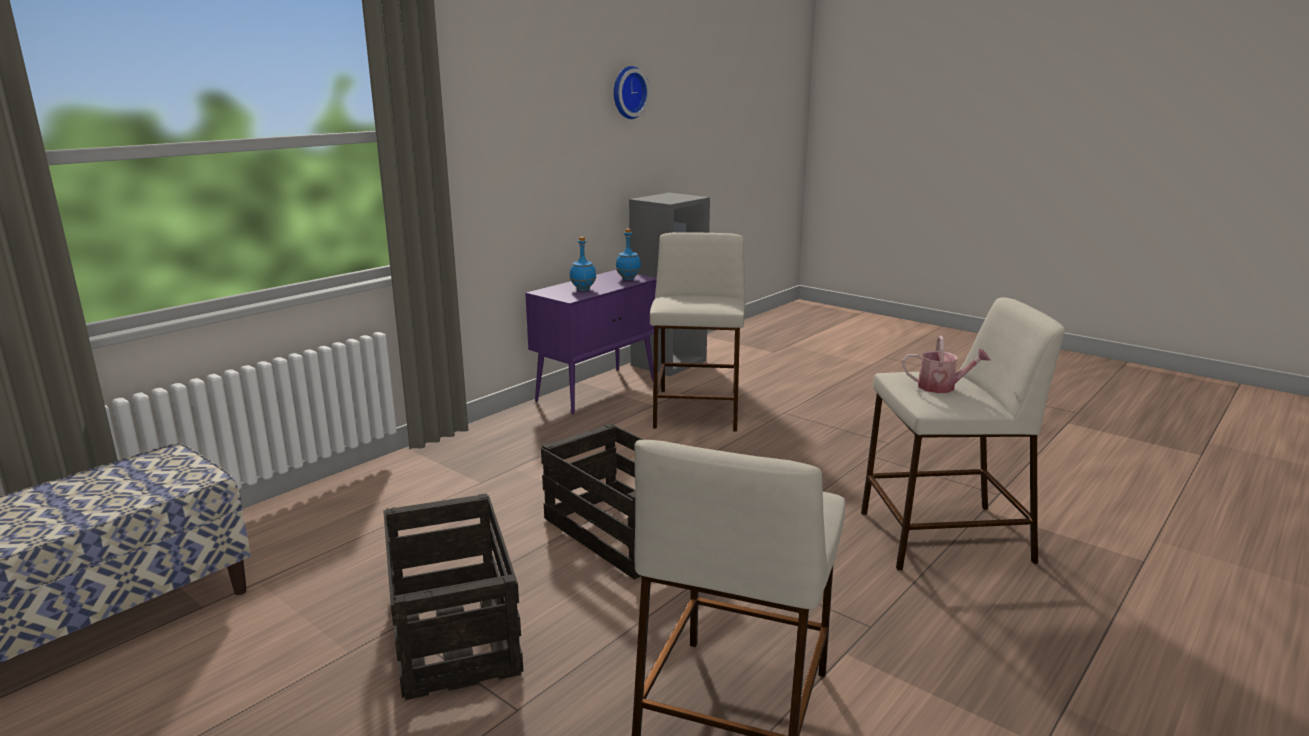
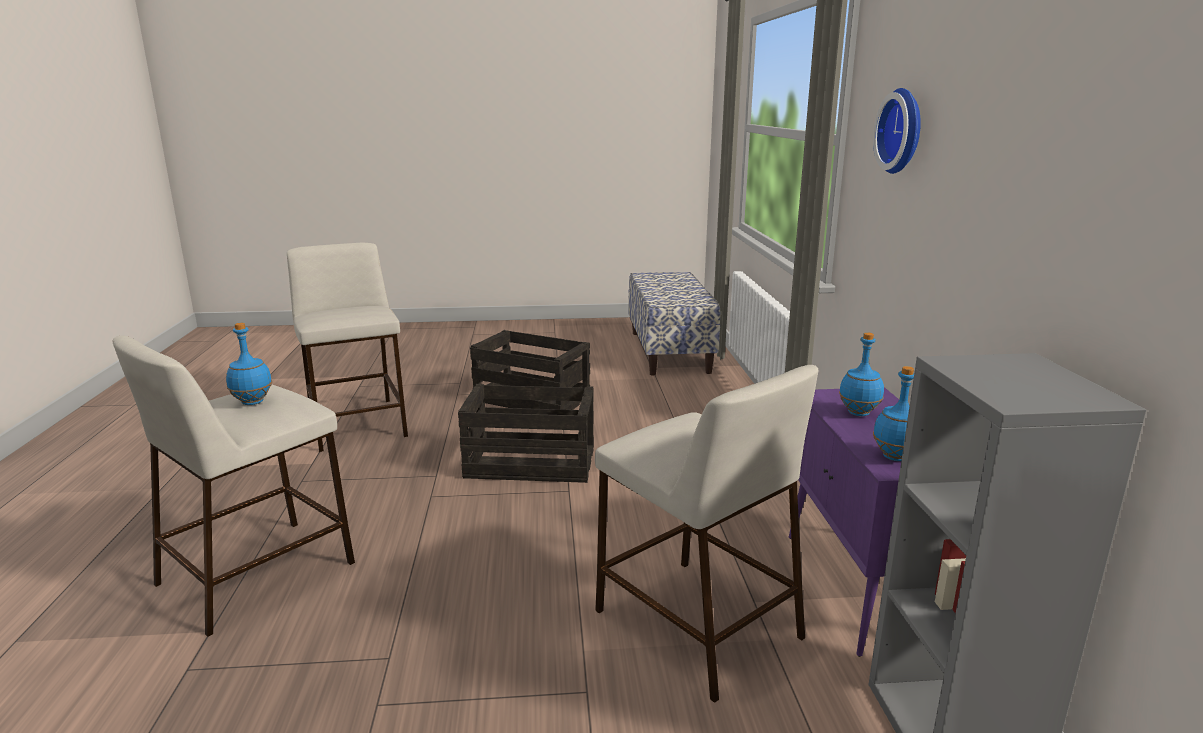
camera: 135 degrees right, 0 degrees up
wall clock [614,66,650,119] -> wall clock moved to [873,88,921,174]
watering can [902,336,991,393] -> blue bottle [226,323,272,405]

